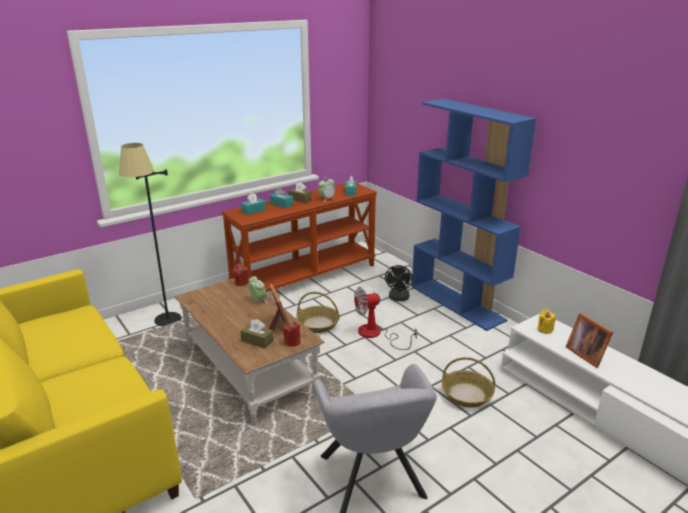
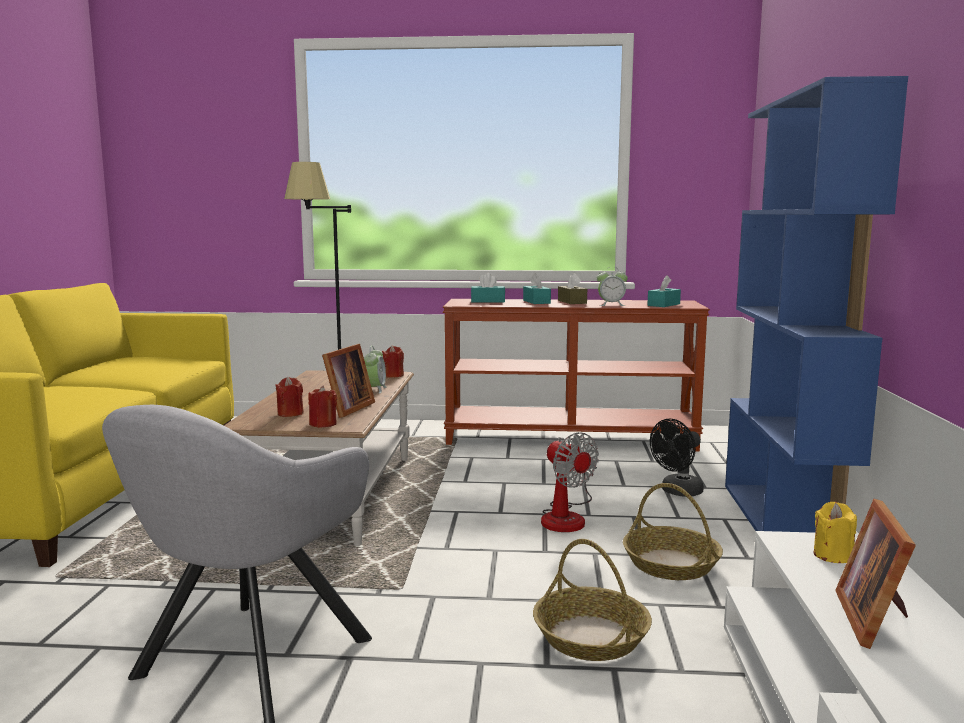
camera: 40 degrees right, 15 degrees down
brown tissue box [240,319,274,348] -> red candle [275,377,304,417]
basket [296,292,340,333] -> basket moved to [623,483,723,580]
fan [354,287,417,350] -> fan turned 150 degrees counterclockwise [541,432,599,532]

